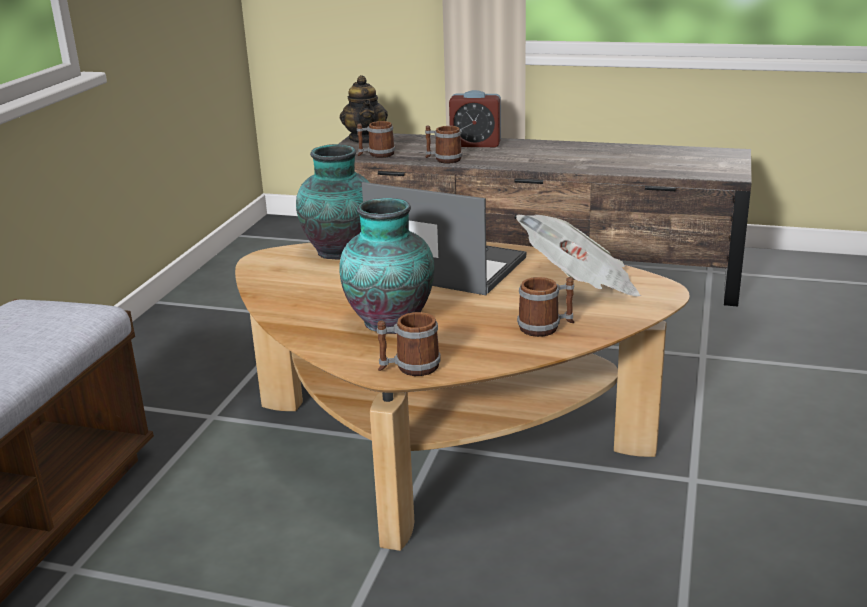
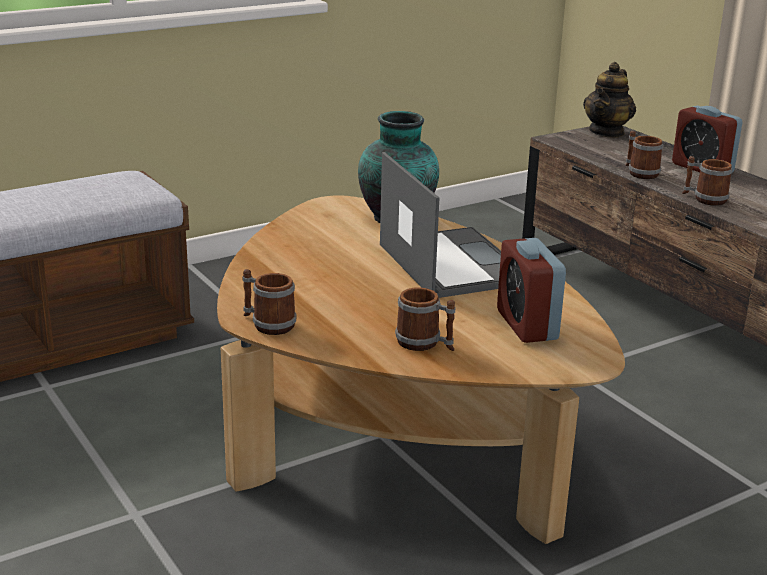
camera: 40 degrees right, 0 degrees up
vase [339,198,435,334] -> none
mug [357,121,395,158] -> mug moved to [682,156,733,206]
newspaper [516,215,641,297] -> alarm clock [497,238,566,343]

